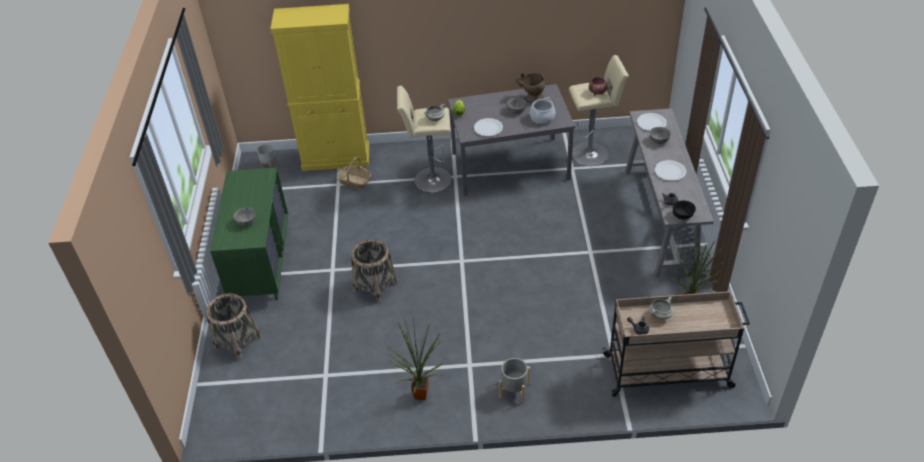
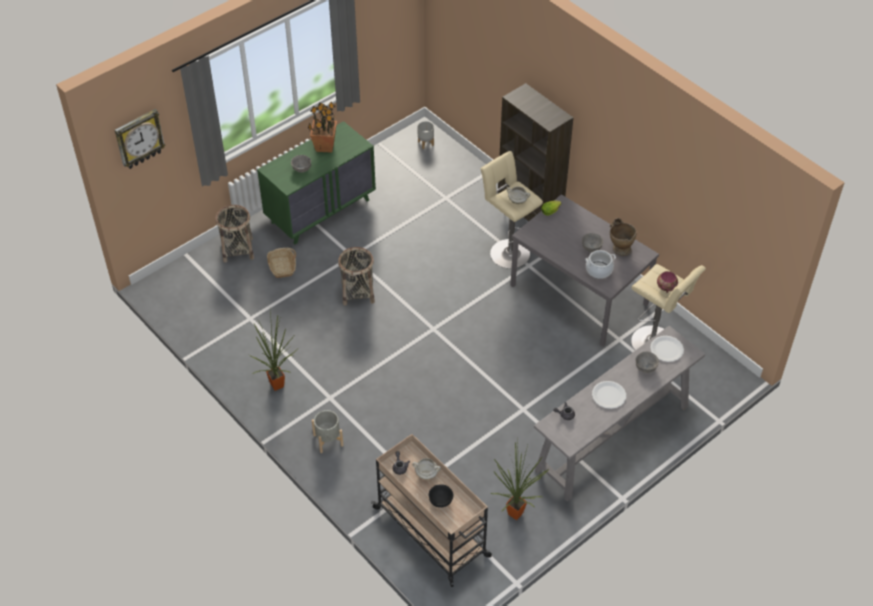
camera: 50 degrees right, 5 degrees up
yellow cabinet [270,4,369,171] -> none
basket [337,157,371,189] -> basket moved to [267,248,296,278]
white plate [474,118,503,136] -> none
black bowl [673,200,696,219] -> black bowl moved to [429,484,454,508]
none -> wall clock [115,109,166,169]
none -> potted plant [308,102,337,153]
none -> brown bookcase [498,83,574,221]

